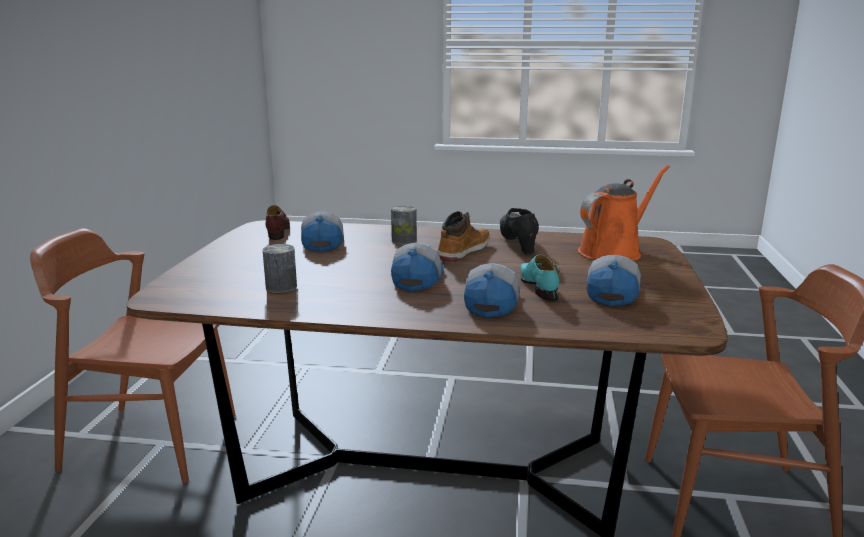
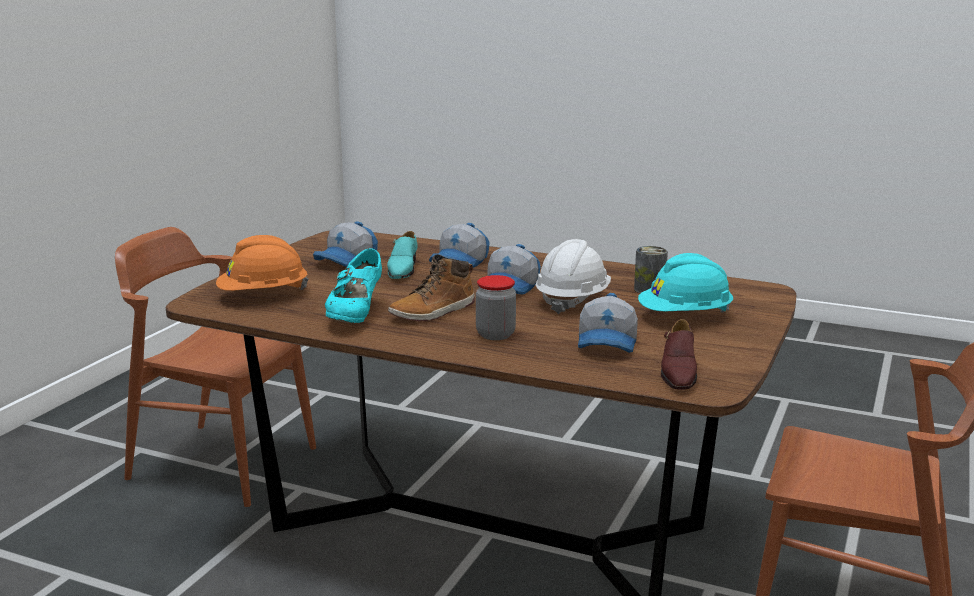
camera: 165 degrees left, 0 degrees up
can [391,205,417,245] -> jar [476,275,516,340]
black shoe [500,208,539,255] -> turquoise shoe [325,248,382,323]
orange watering can [578,165,670,261] -> orange hard hat [216,235,308,291]
none -> white hard hat [536,239,611,314]
none -> turquoise hard hat [638,253,733,313]

